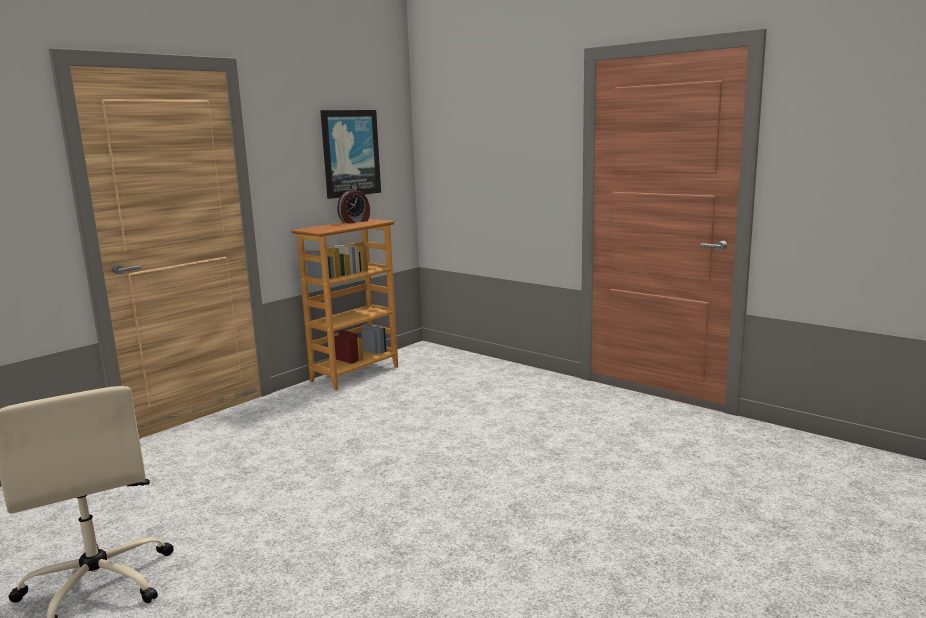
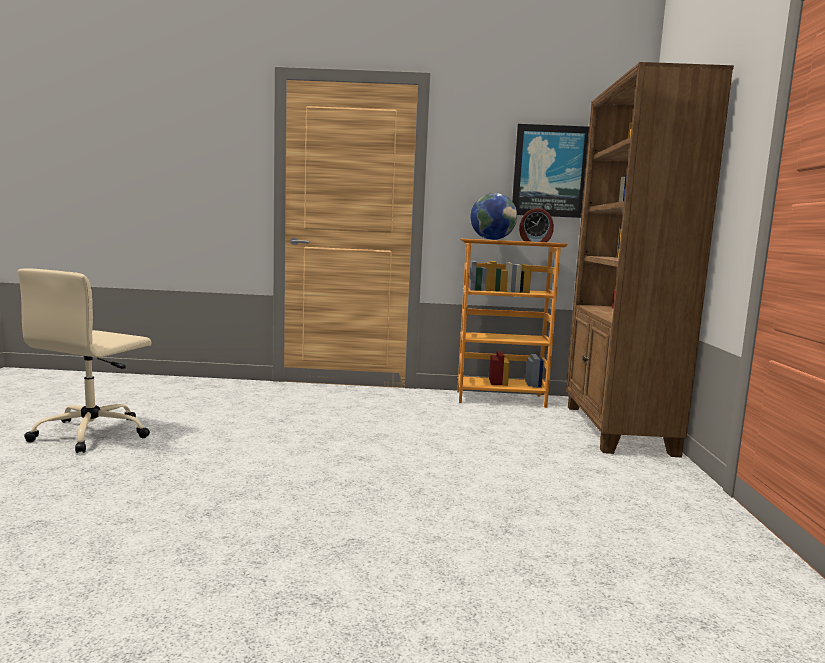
camera: 50 degrees right, 5 degrees down
none -> globe [470,193,517,240]
none -> brown bookcase [566,62,734,457]

